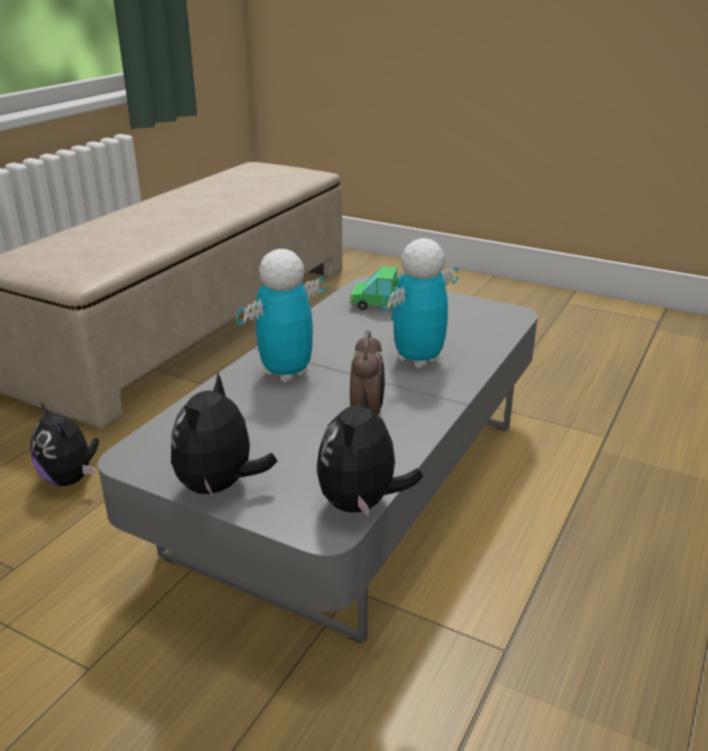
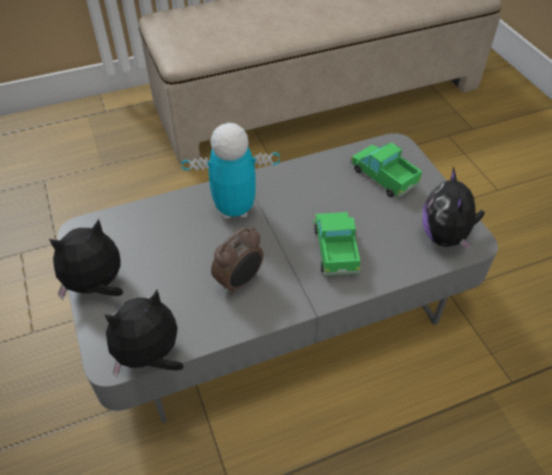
camera: 40 degrees right, 20 degrees up
plush toy [30,402,99,486] -> plush toy moved to [422,167,485,250]
toy robot [382,238,458,368] -> toy truck [313,212,360,276]

